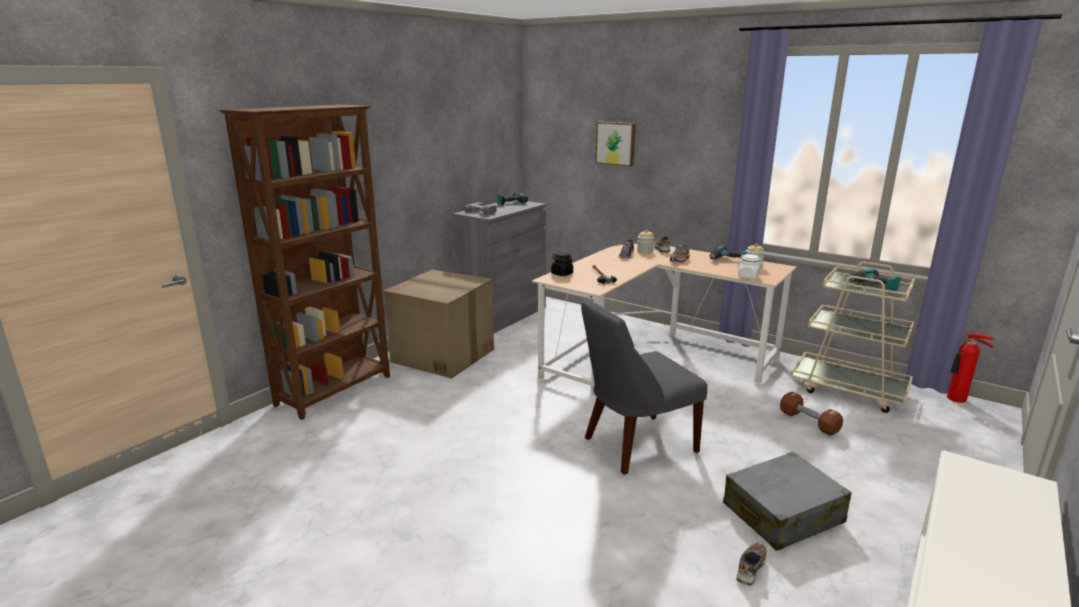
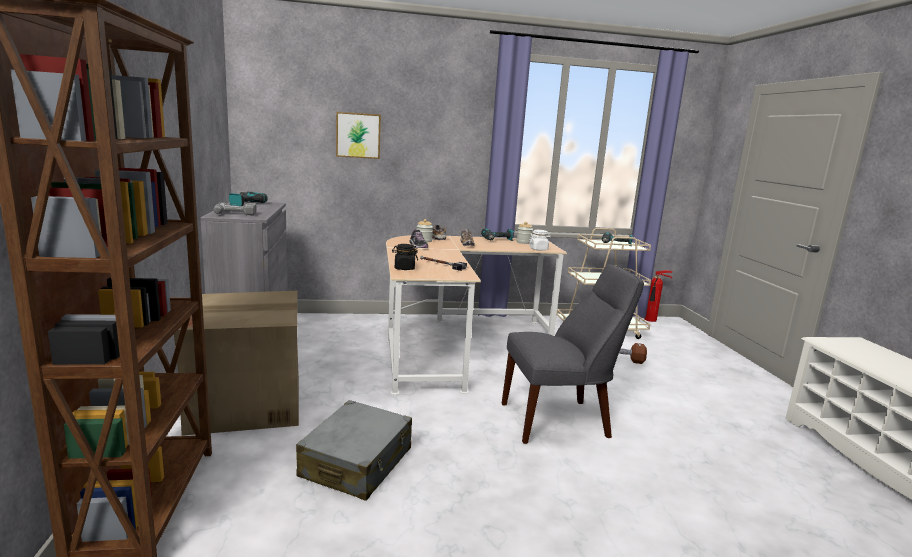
camera: 45 degrees left, 5 degrees down
grey chair [581,299,707,475] -> grey chair turned 120 degrees counterclockwise [502,264,644,444]
grey suitcase [723,452,852,551] -> grey suitcase moved to [296,400,412,501]
shoe [736,543,766,586] -> none

